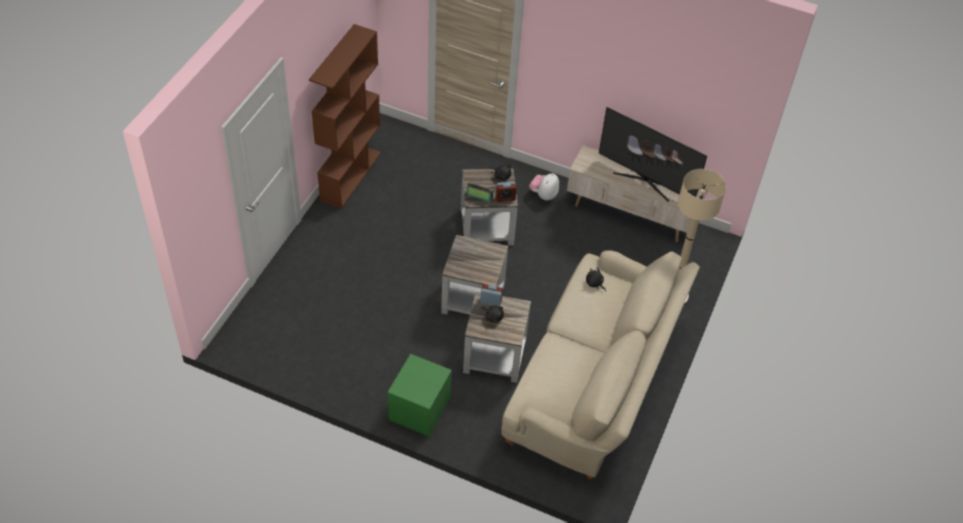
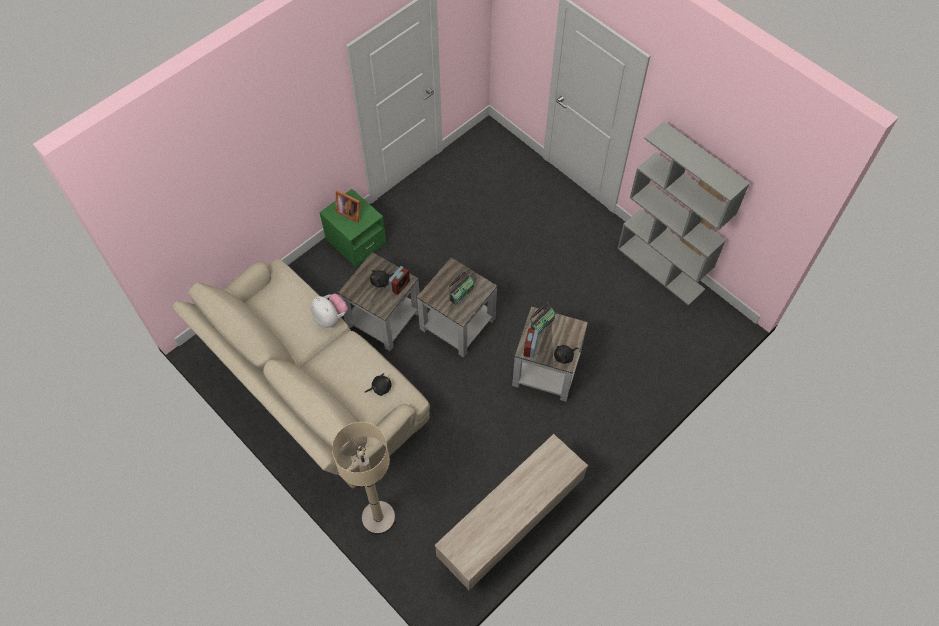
camera: 115 degrees right, 10 degrees up
brown bookcase [309,24,381,209] -> grey bookcase [617,122,750,306]
plush toy [529,173,559,201] -> plush toy moved to [311,294,348,328]
television [599,107,707,202] -> none
none -> picture frame [335,190,360,223]
none -> radio [448,270,474,305]

